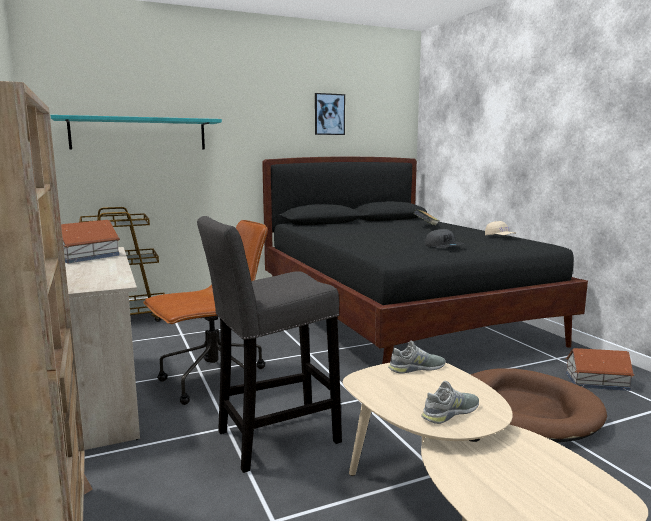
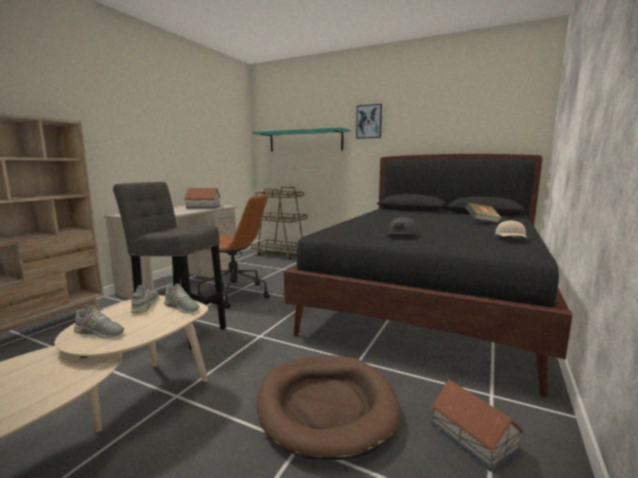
camera: 50 degrees right, 0 degrees up
picture [315,93,345,135] -> picture moved to [356,104,382,139]
none -> grey shoe [131,285,159,313]

